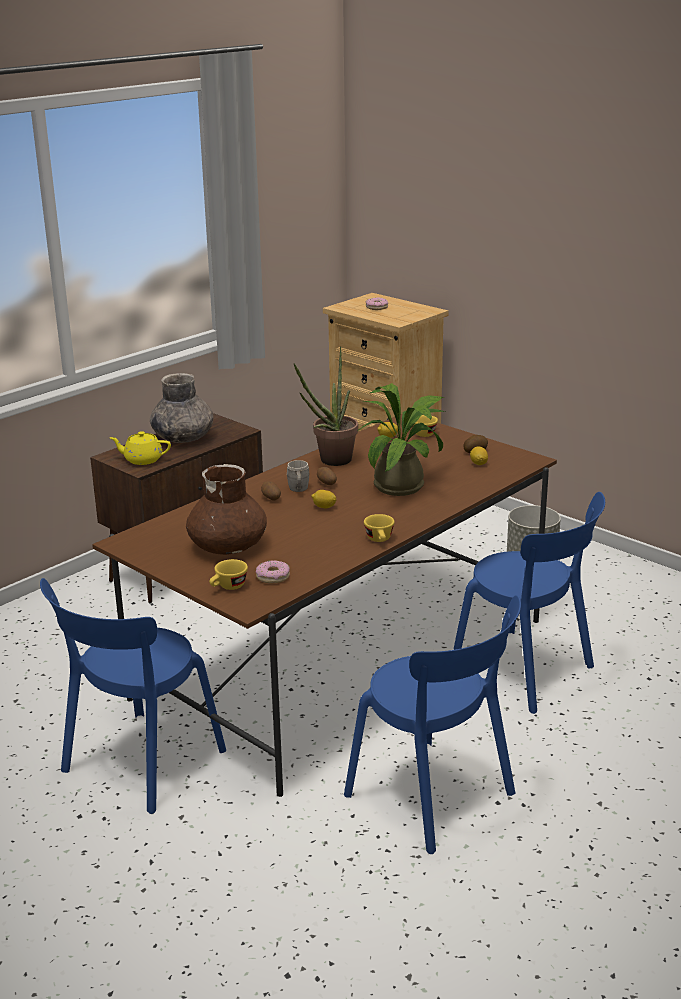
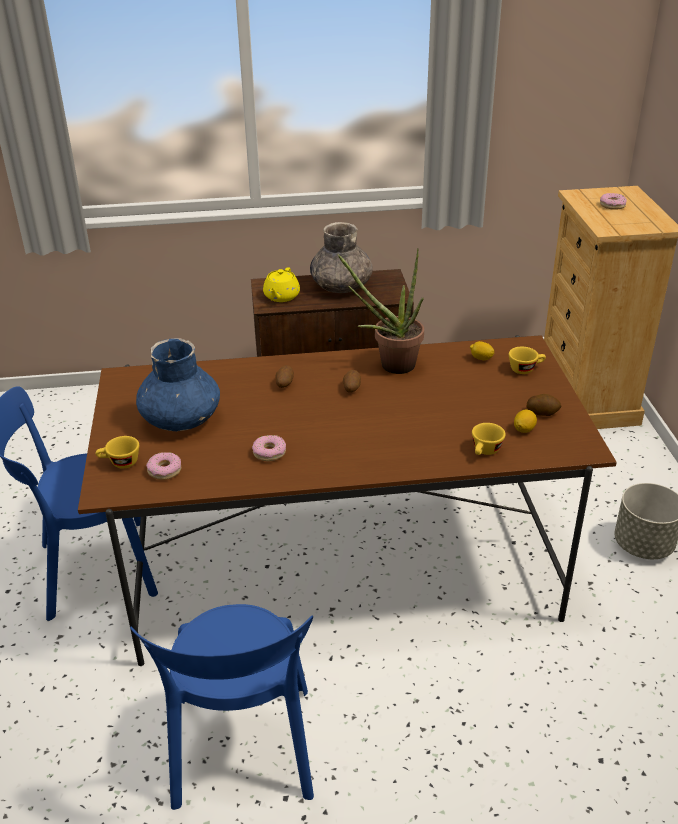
camera: 40 degrees right, 10 degrees up
yellow teapot [110,431,171,465] -> yellow teapot turned 120 degrees counterclockwise [263,267,300,302]
brown vase [186,464,267,555] -> blue vase [136,338,220,431]
grey mug [287,460,310,492] -> none
lemon [311,490,336,508] -> none
potted plant [357,383,445,496] -> none
yellow cup [364,514,395,542] -> yellow cup moved to [472,423,506,455]
blue chair [453,492,605,714] -> none
none -> donut [252,435,286,462]

